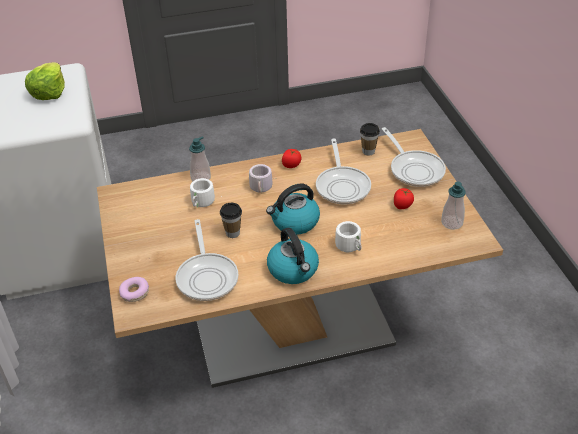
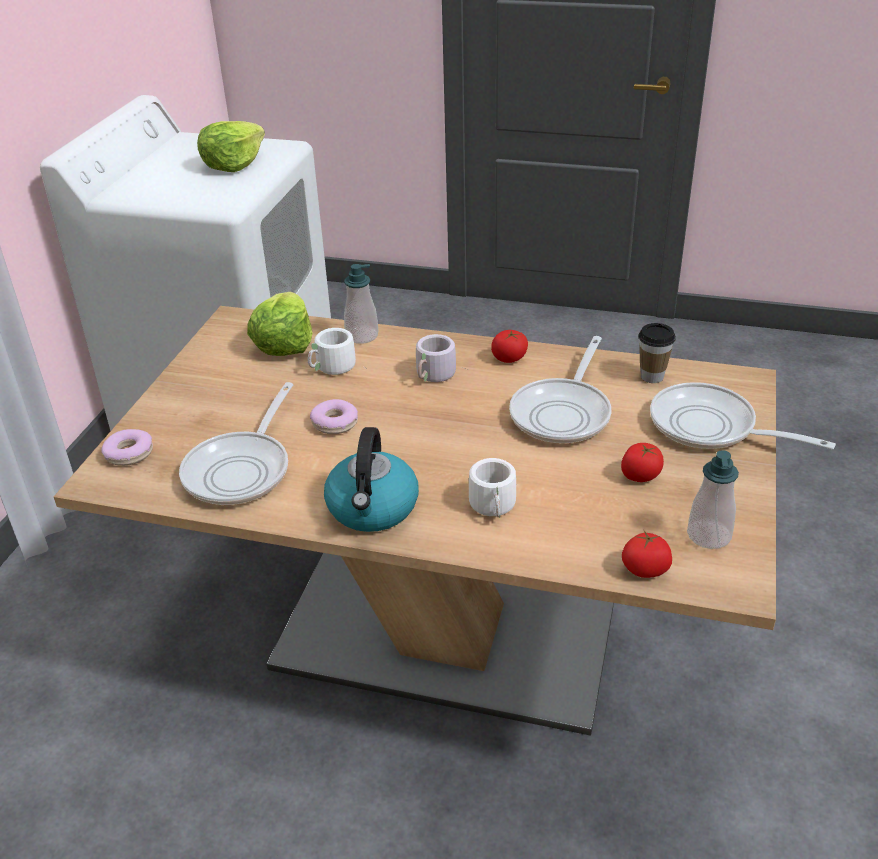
camera: 30 degrees right, 5 degrees down
cup [220,203,242,238] -> donut [310,399,358,434]
kettle [266,183,320,235] -> none
frying pan [382,127,446,187] -> frying pan turned 120 degrees clockwise [650,382,836,449]
none -> lettuce [247,292,313,356]
none -> tomato [622,531,672,578]

